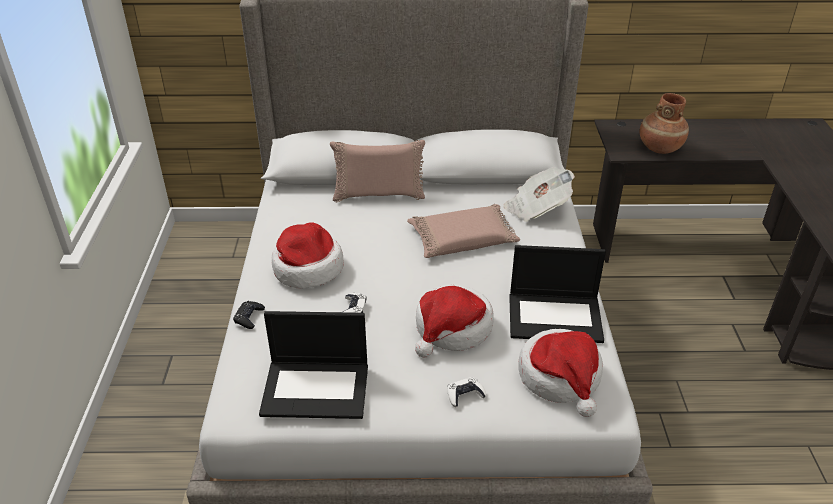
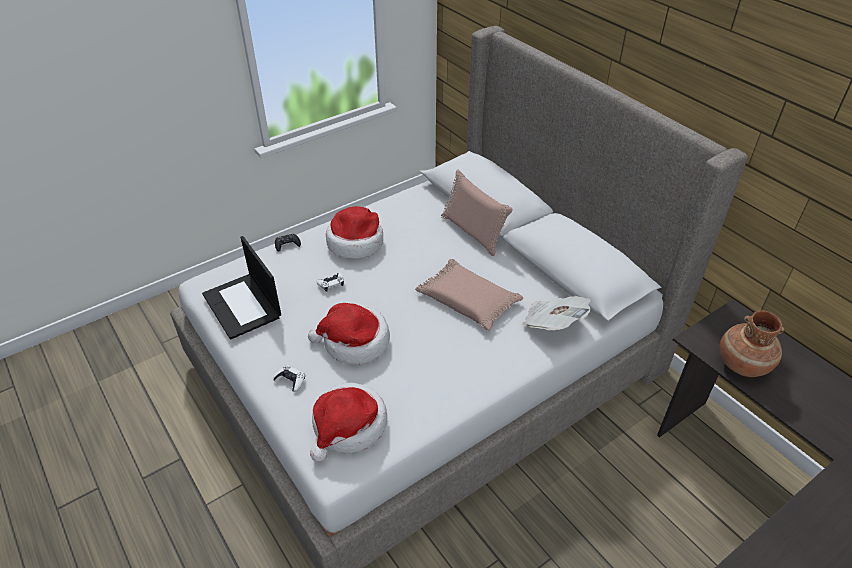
camera: 55 degrees right, 5 degrees up
laptop [509,245,606,343] -> none

